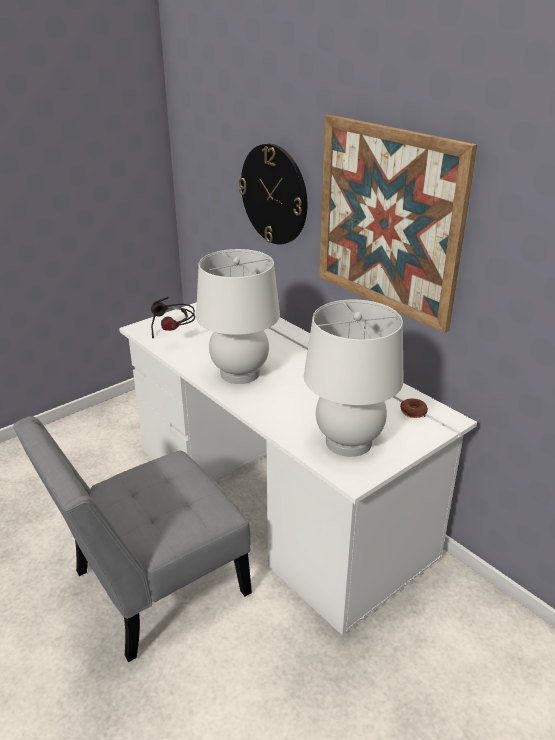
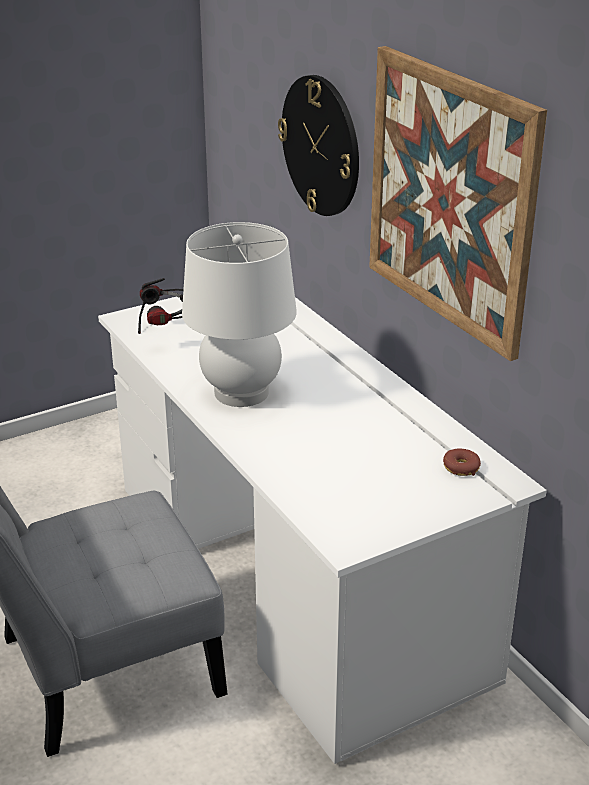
camera: 10 degrees right, 0 degrees up
white table lamp [304,300,403,457] -> none

